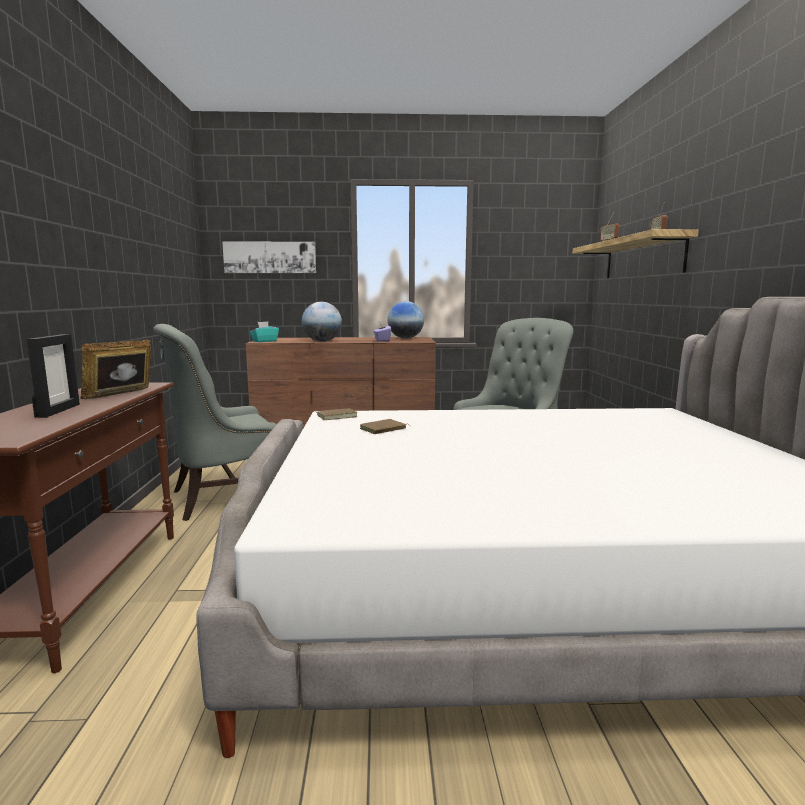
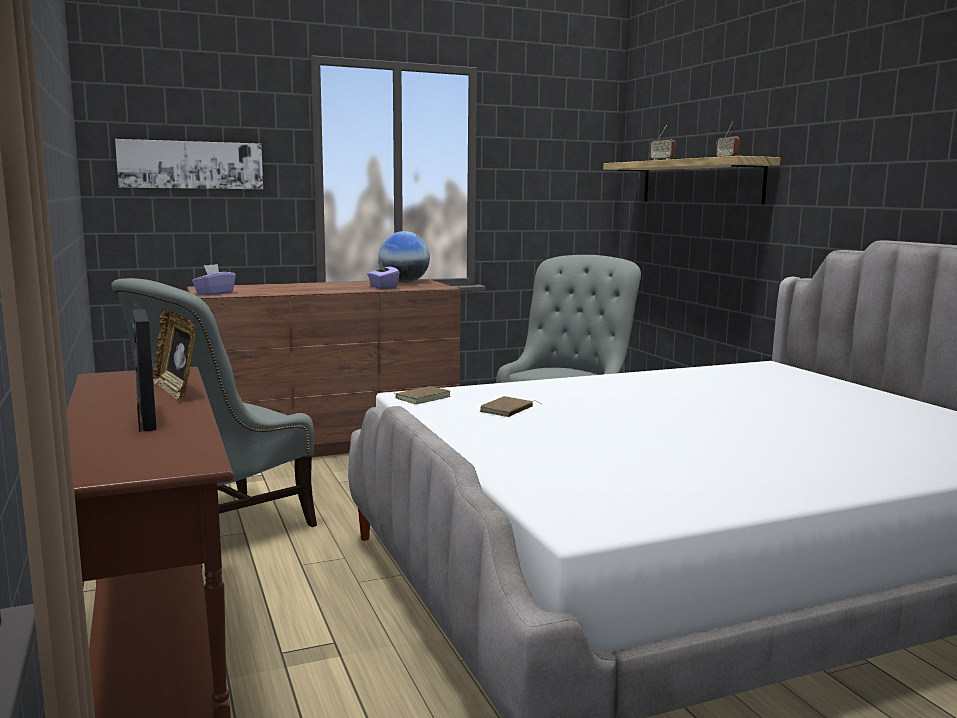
camera: 20 degrees left, 0 degrees up
picture frame [80,340,151,399] -> picture frame turned 45 degrees counterclockwise [152,309,197,401]
turquoise tissue box [250,322,279,342] -> purple tissue box [192,264,236,296]
globe [302,302,342,342] -> none

